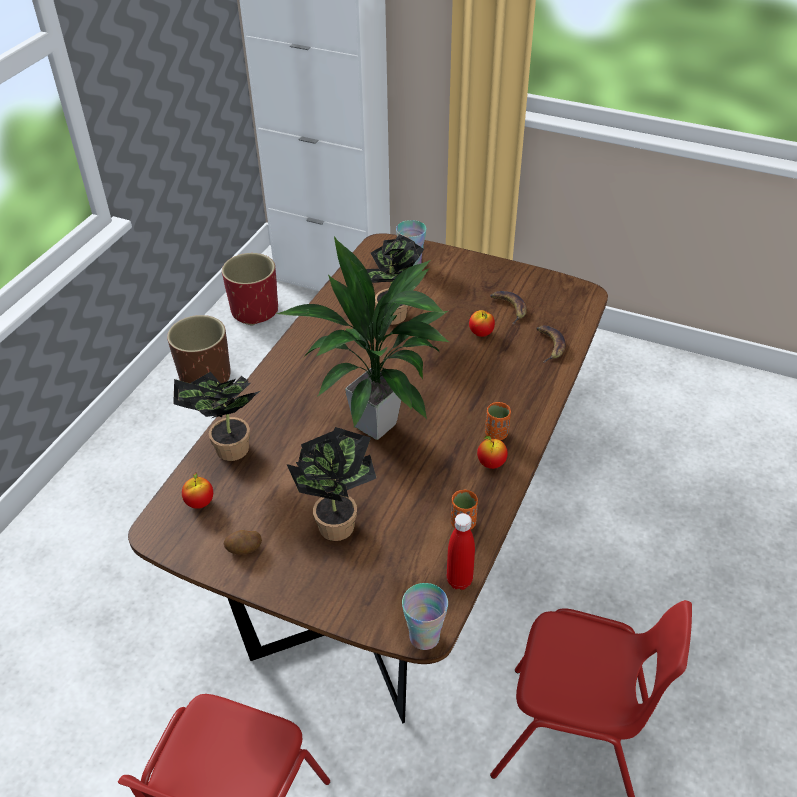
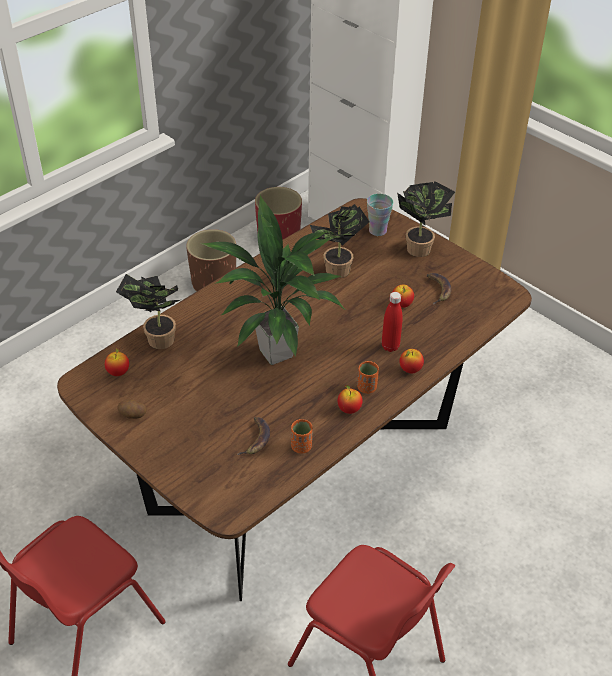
camera: 20 degrees right, 0 degrees up
potted plant [287,427,376,541] -> potted plant moved to [397,181,455,257]
cup [402,583,448,650] -> none
red bottle [447,513,475,590] -> red bottle moved to [382,292,403,352]
banana [536,326,566,363] -> banana moved to [237,417,270,455]
none -> apple [399,349,424,374]

